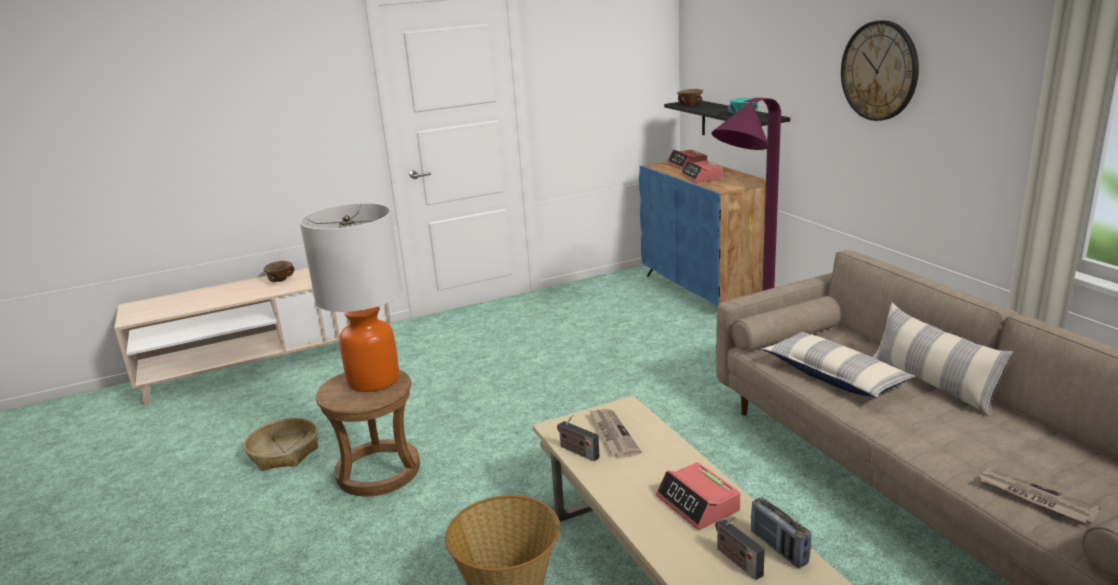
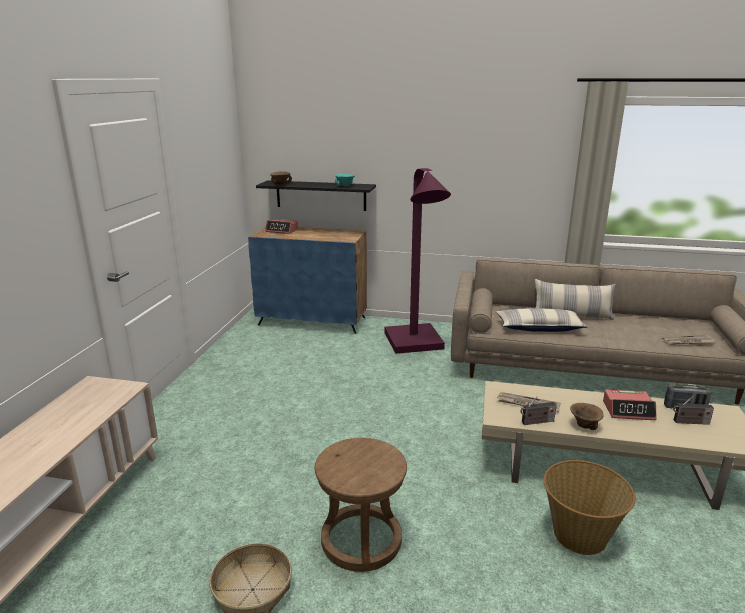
camera: 55 degrees left, 0 degrees up
brown bowl [264,261,294,282] -> brown bowl moved to [570,403,604,430]
table lamp [300,203,403,392] -> none
alarm clock [680,160,723,183] -> none
wall clock [841,20,919,121] -> none

